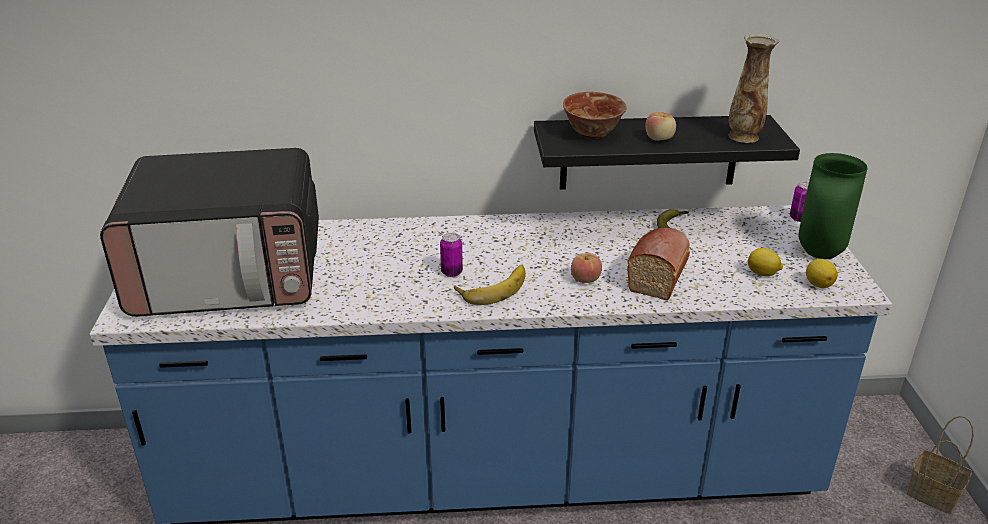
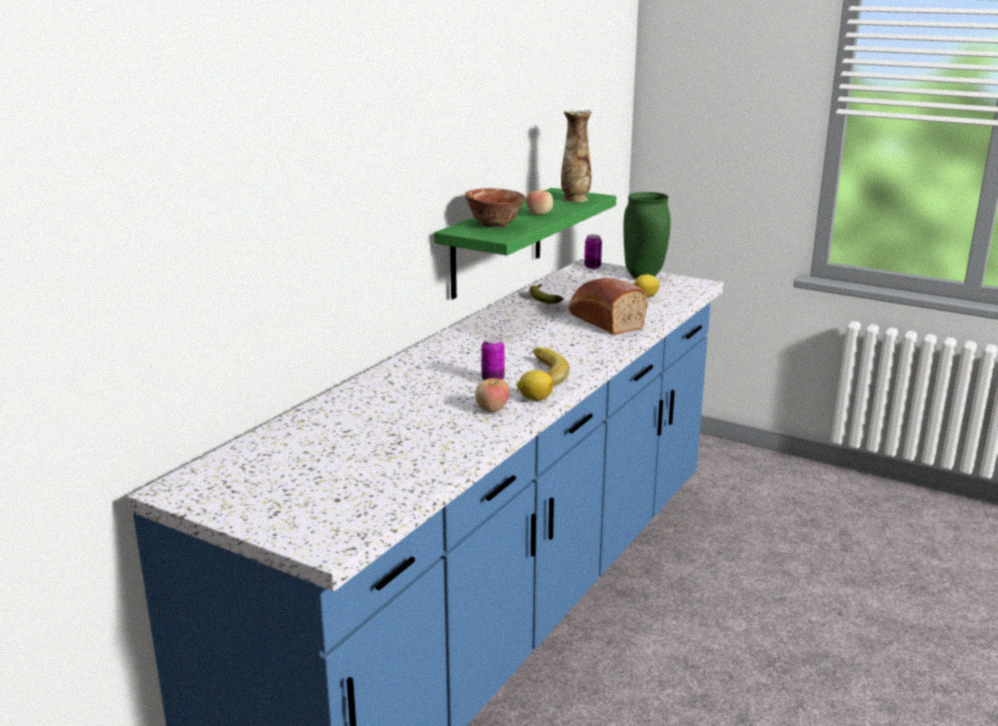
camera: 55 degrees left, 10 degrees down
microwave [100,148,319,317] -> none
black shelf [534,115,800,190] -> green shelf [434,188,616,299]
apple [571,253,602,283] -> apple moved to [475,378,510,412]
lemon [806,259,838,288] -> lemon moved to [517,370,553,401]
basket [906,416,974,514] -> none

